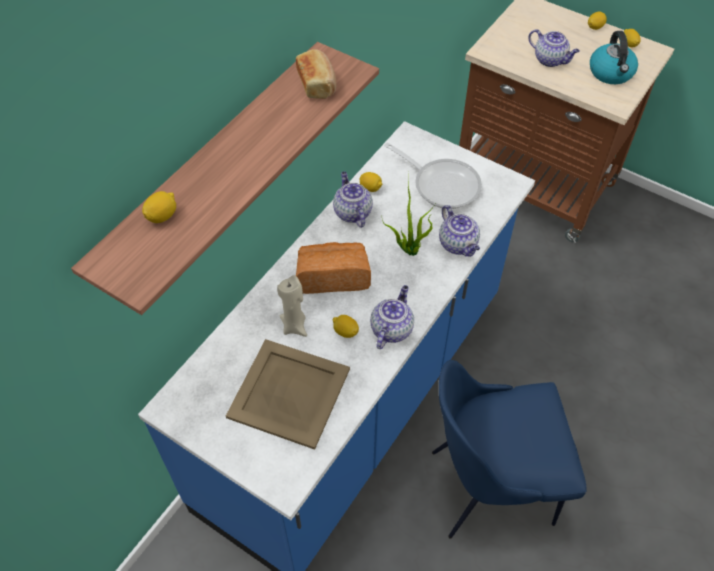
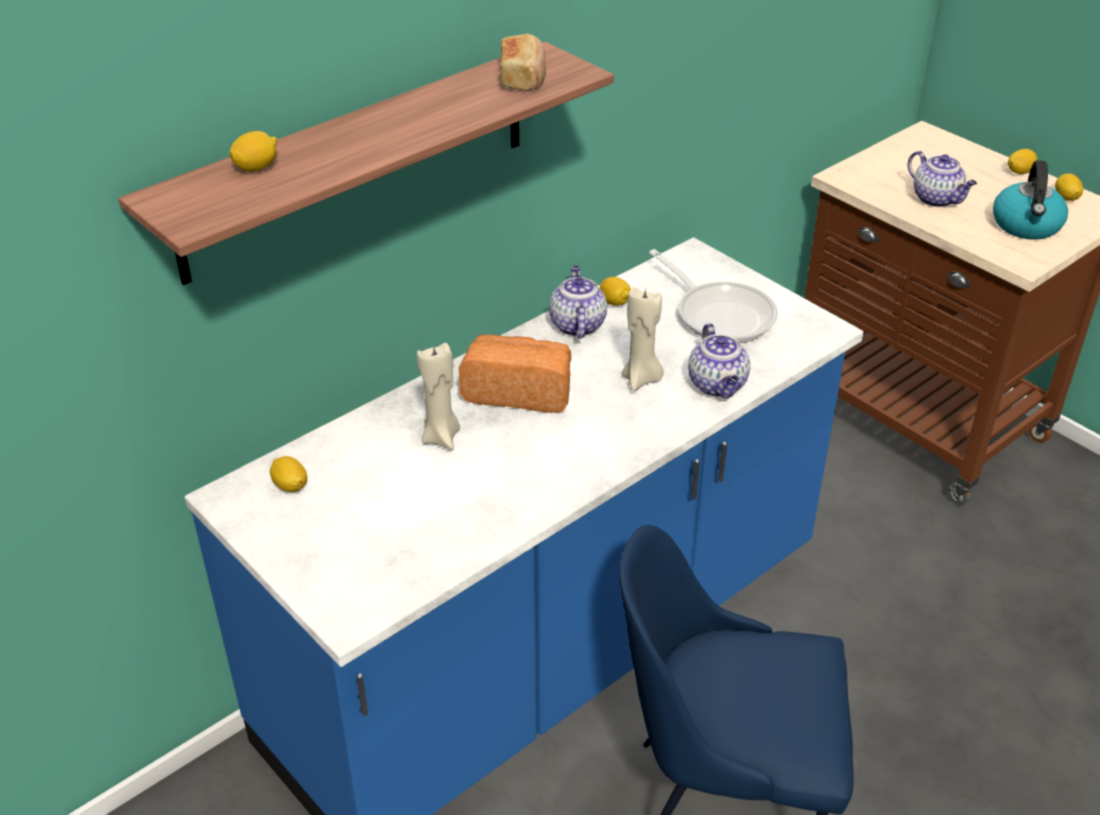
camera: 15 degrees right, 15 degrees down
beige tray [226,339,350,450] -> none
lemon [333,315,359,338] -> lemon moved to [270,456,307,492]
teapot [370,285,414,349] -> none
potted plant [382,171,435,256] -> beige candle [622,287,664,391]

